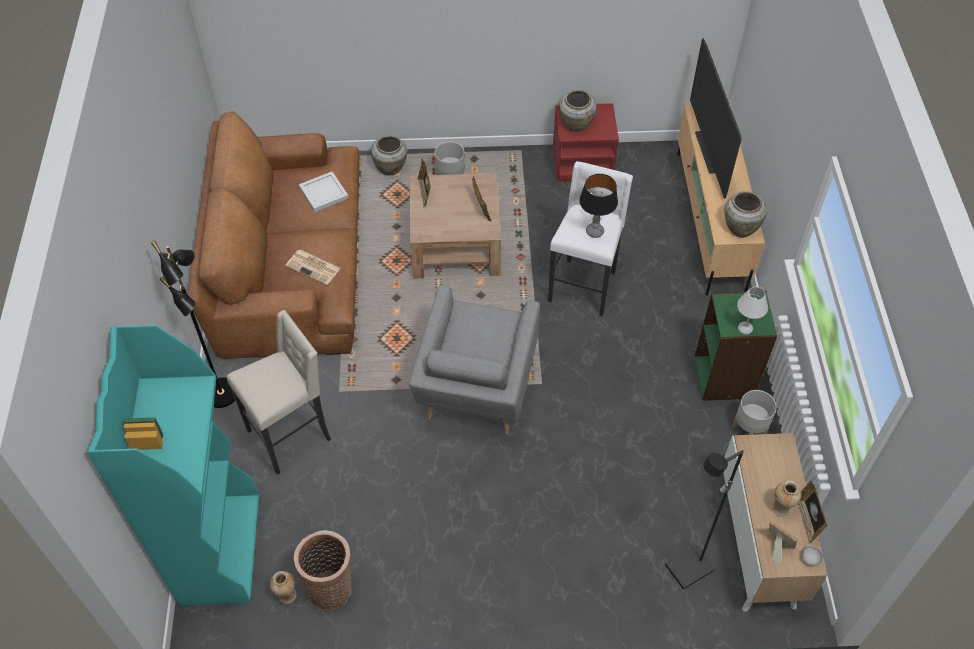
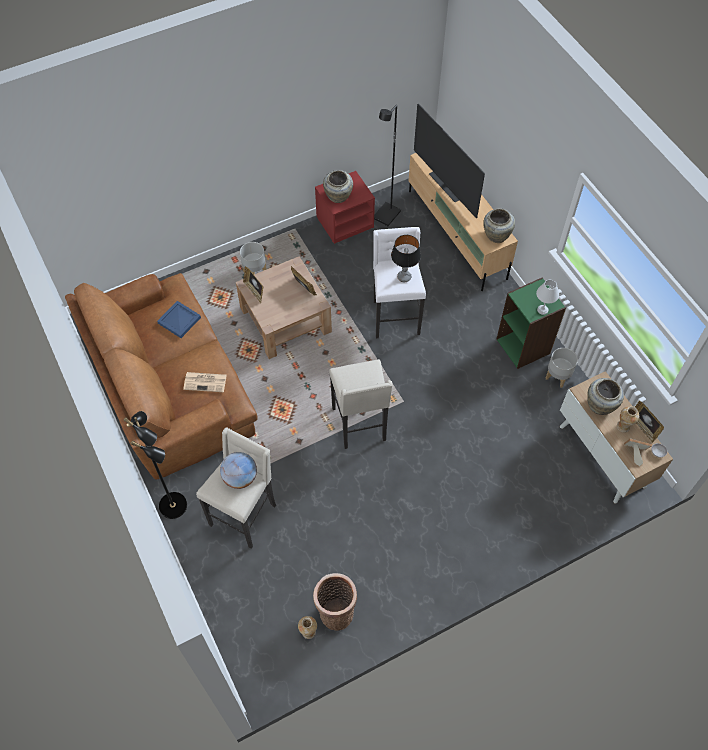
camera: 25 degrees left, 5 degrees up
turquoise bookcase [87,325,259,606] -> none
white tray [299,171,349,212] -> blue tray [157,301,201,338]
beige vase [371,136,407,175] -> beige vase moved to [587,378,624,415]
grey armchair [409,285,540,435] -> beige stool [329,359,393,449]
black floor lamp [665,450,744,590] -> black floor lamp moved to [374,105,401,227]
none -> globe [220,452,257,489]

